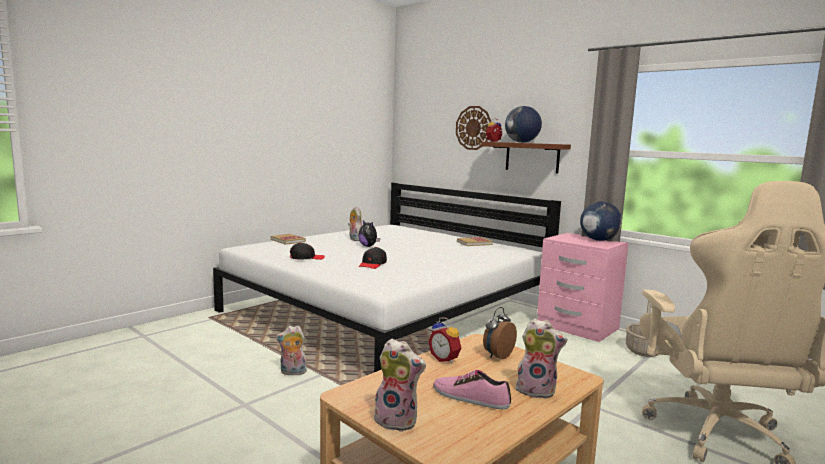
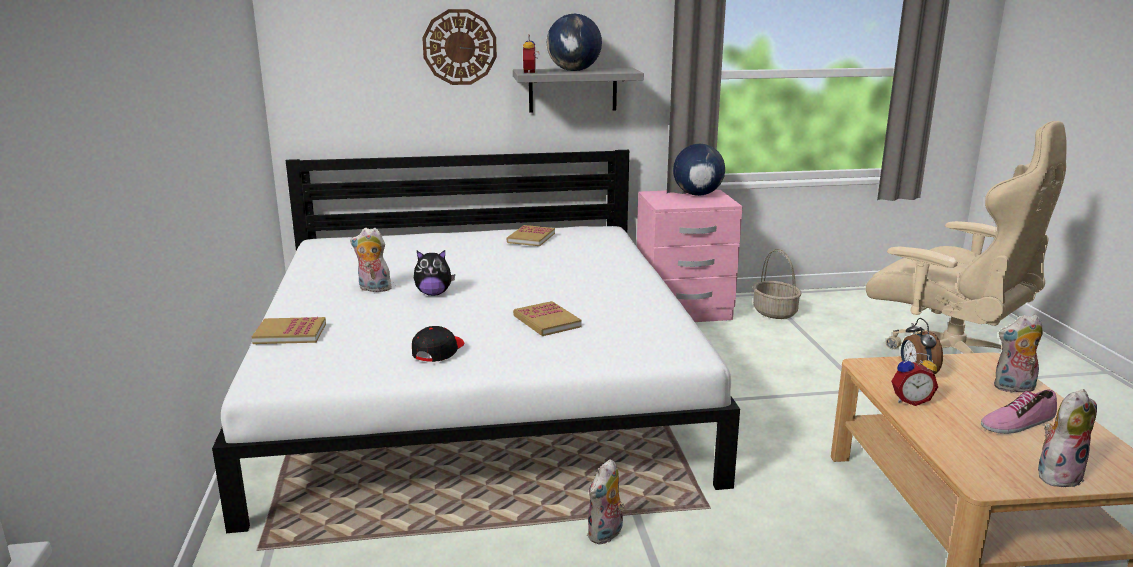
camera: 50 degrees left, 10 degrees up
black cap [359,247,387,269] -> book [513,301,582,336]
brown shelf [481,142,571,173] -> grey shelf [513,68,644,112]
plush toy [516,318,568,399] -> plush toy turned 150 degrees counterclockwise [994,314,1043,394]

